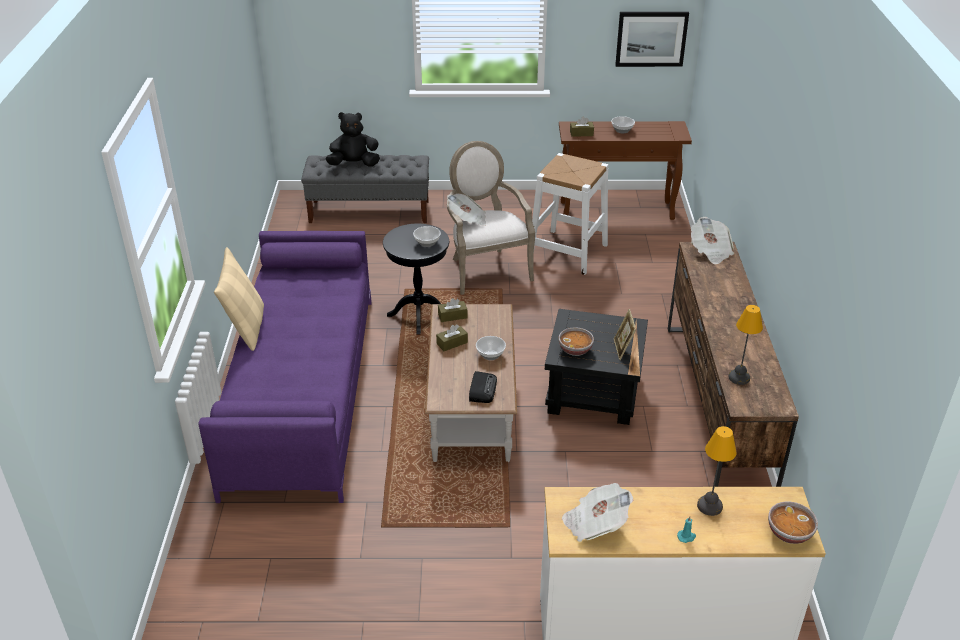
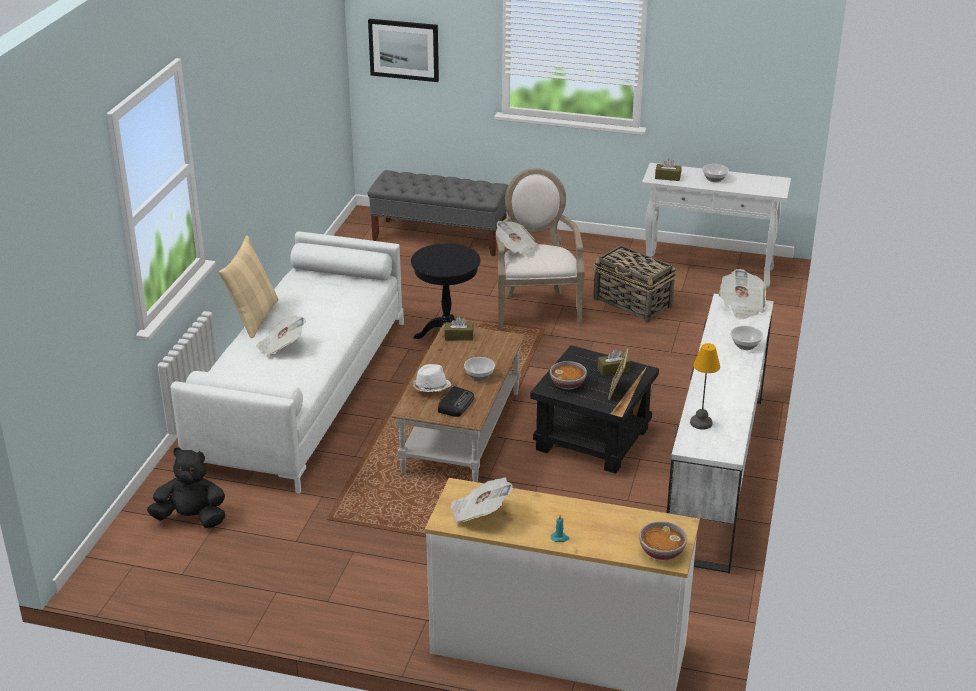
camera: 15 degrees right, 5 degrees down
purple sofa [198,231,372,503] -> white sofa [170,231,404,494]
black plush toy [326,112,380,167] -> black plush toy moved to [147,447,225,528]
bowl [413,226,441,247] -> bowl moved to [731,326,763,350]
brown tissue box [436,324,468,351] -> brown tissue box moved to [597,349,630,376]
white stool [532,153,608,275] -> basket [593,245,676,322]
brown console table [559,121,692,220] -> white console table [642,163,791,287]
picture [615,12,689,67] -> picture moved to [368,19,439,82]
brown tv stand [668,242,799,487] -> white tv stand [667,294,774,574]
table lamp [697,426,737,516] -> none
none -> newspaper [256,315,306,356]
none -> white hat [413,364,451,392]

